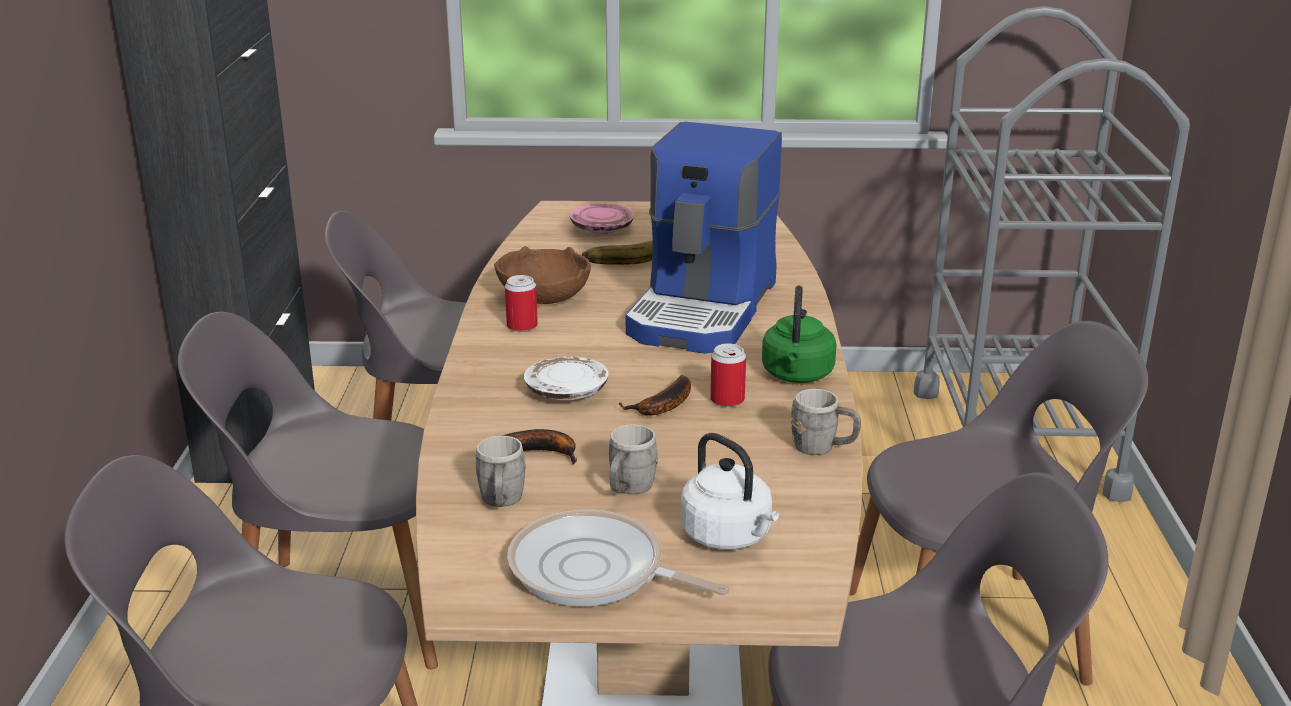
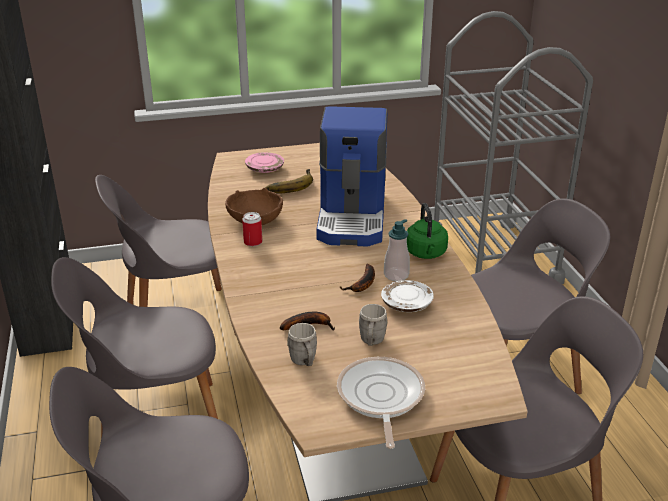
camera: 15 degrees left, 5 degrees up
frying pan [507,510,730,606] -> frying pan turned 75 degrees clockwise [337,357,425,449]
white plate [524,356,608,401] -> white plate moved to [381,280,434,312]
white kettle [681,433,779,550] -> none
can [710,344,746,407] -> soap dispenser [384,219,410,281]
grey mug [791,389,861,455] -> none

